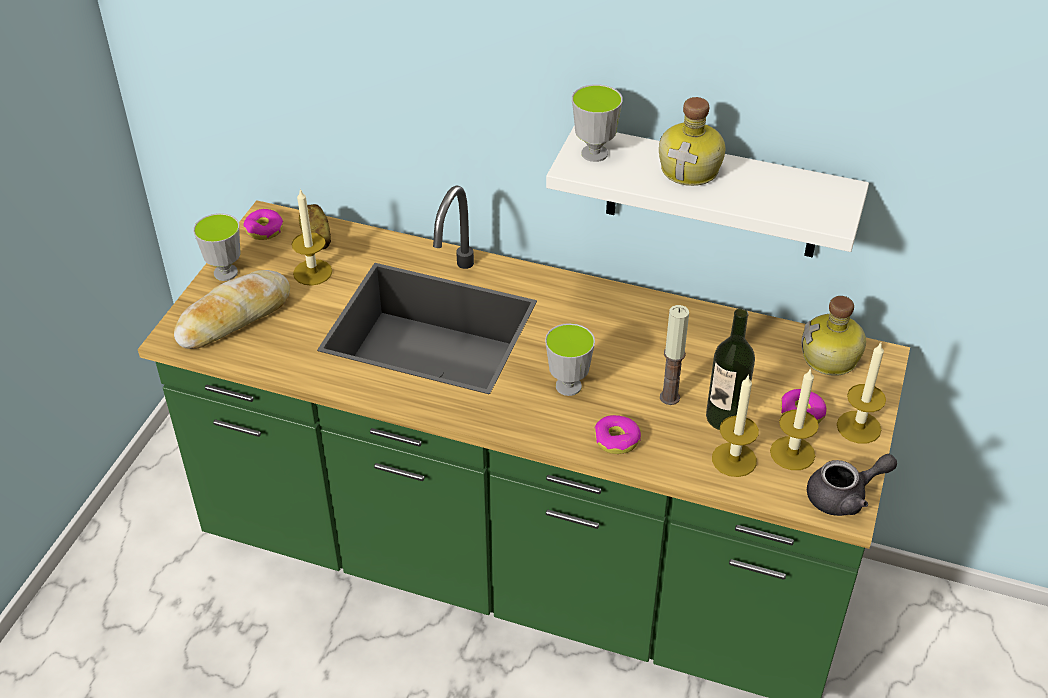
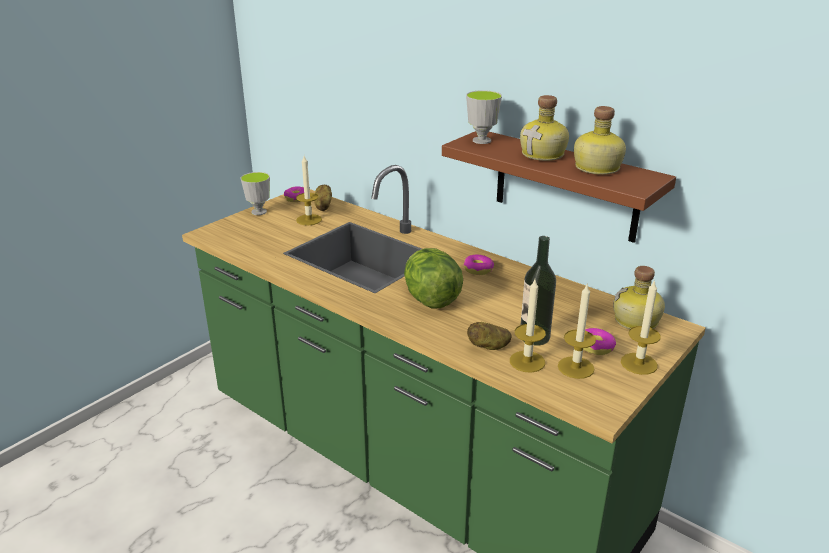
camera: 20 degrees right, 15 degrees down
bread [174,270,290,349] -> none
cup [545,323,595,396] -> lettuce [404,248,463,309]
white shelf [546,125,869,258] -> brown shelf [442,131,676,243]
donut [594,415,641,454] -> donut moved to [464,255,494,275]
candle [660,305,689,405] -> none
grey teapot [807,454,897,516] -> none
none -> potato [467,322,511,350]
none -> bottle [574,106,626,175]

